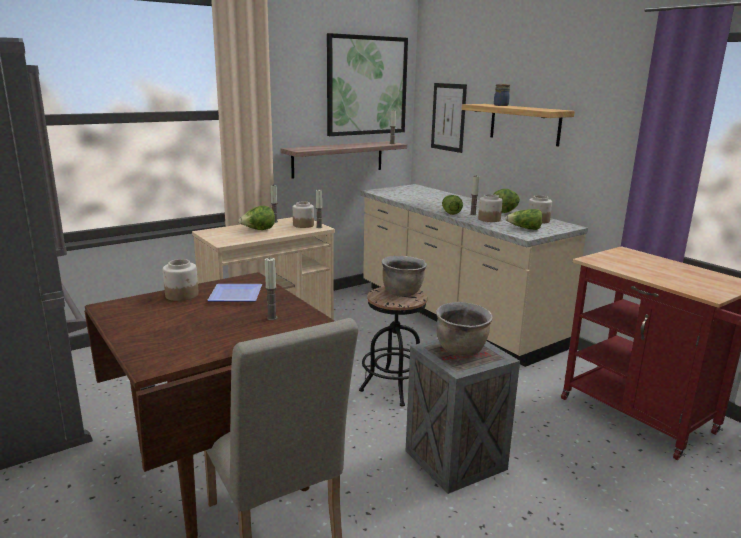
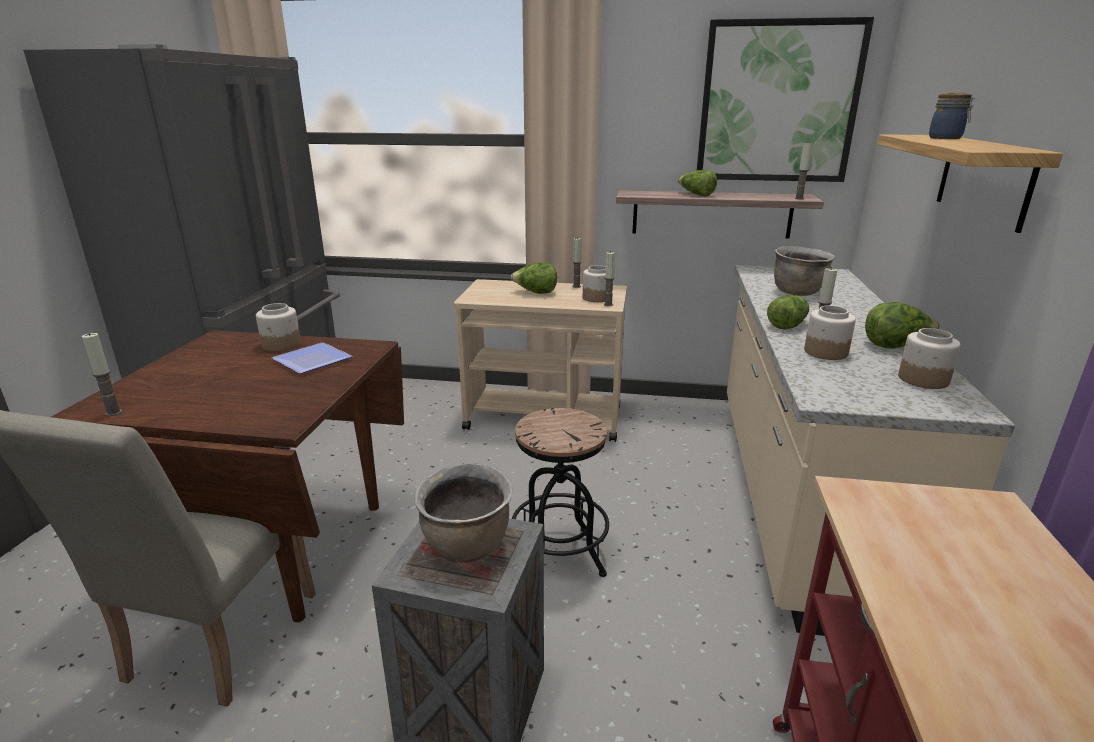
camera: 45 degrees right, 5 degrees up
candle [265,257,278,320] -> candle moved to [81,333,122,416]
brown cooking pot [382,256,427,297] -> brown cooking pot moved to [774,246,835,296]
picture [431,83,467,153] -> none
lettuce [505,209,542,230] -> lettuce moved to [678,170,717,196]

